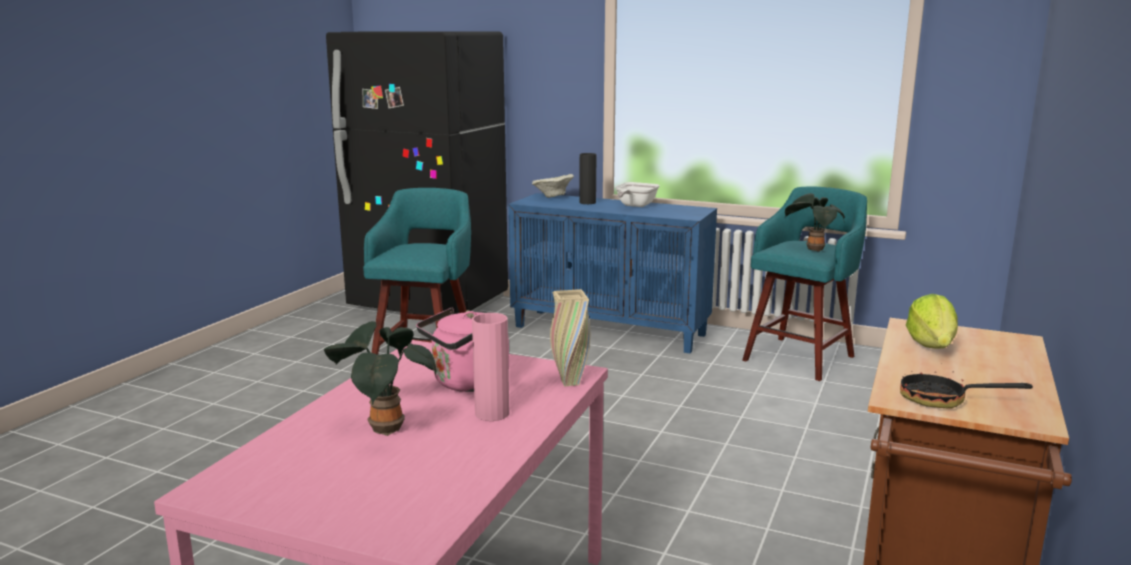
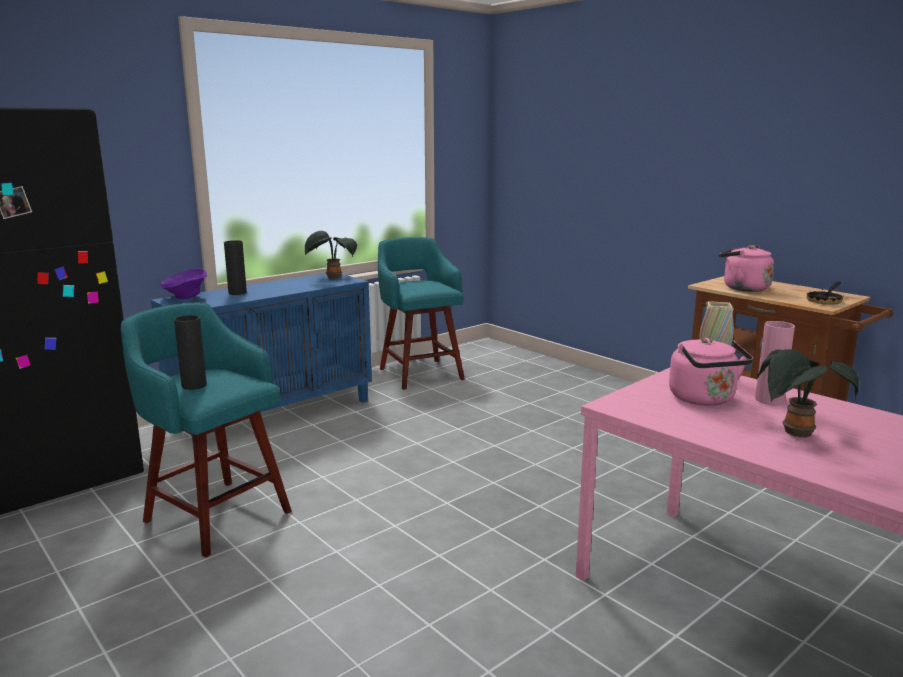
camera: 65 degrees left, 0 degrees up
beige bowl [532,174,574,198] -> purple bowl [160,268,207,299]
frying pan [615,182,660,207] -> none
potted plant [785,193,845,252] -> potted plant moved to [305,231,357,278]
lettuce [906,294,958,348] -> pink kettle [719,245,774,292]
none -> black vase [174,315,207,390]

